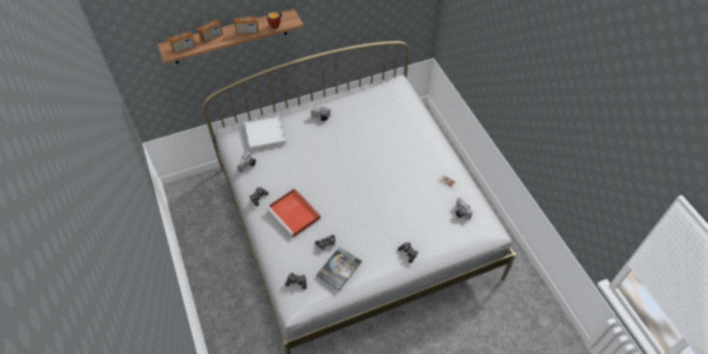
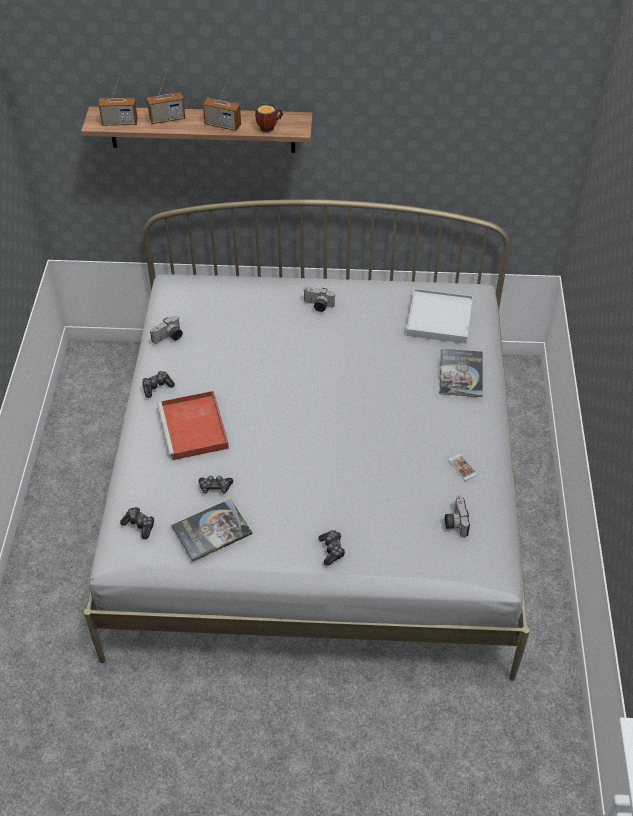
camera: 25 degrees right, 5 degrees down
white tray [244,114,286,151] -> white tray moved to [406,289,473,344]
none -> book [439,349,483,397]

